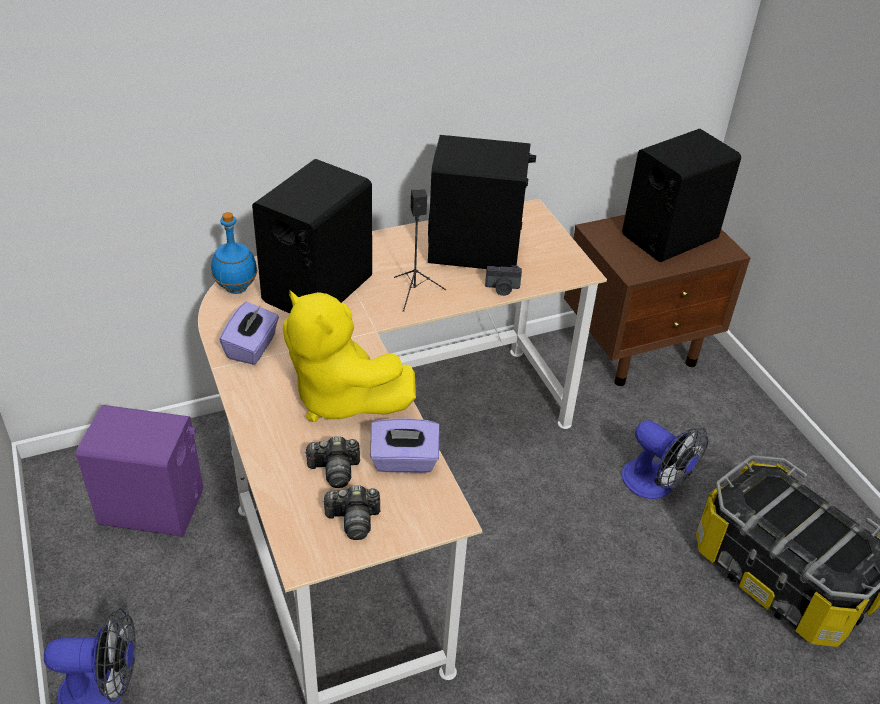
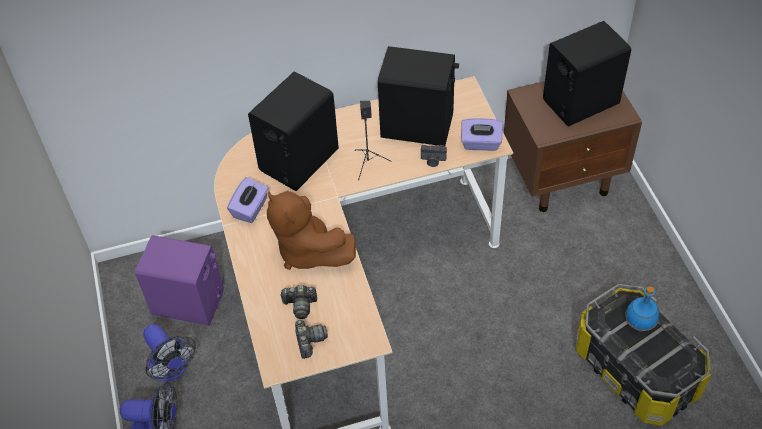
camera: 10 degrees right, 10 degrees up
blue bottle [211,212,257,294] -> blue bottle moved to [625,286,659,331]
yellow plush toy [283,290,416,422] -> brown plush toy [267,191,356,270]
camera [322,485,380,540] -> camera turned 105 degrees counterclockwise [295,320,328,359]
purple tissue box [370,418,439,473] -> purple tissue box moved to [461,118,503,151]
fan [621,420,708,499] -> fan moved to [143,324,196,382]

